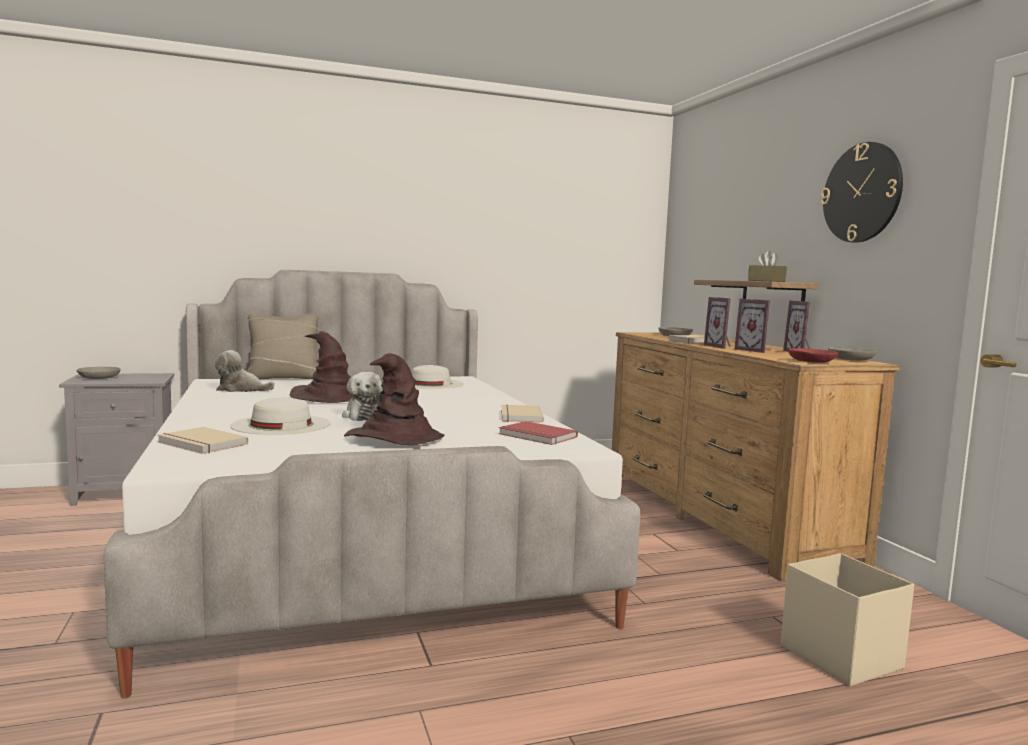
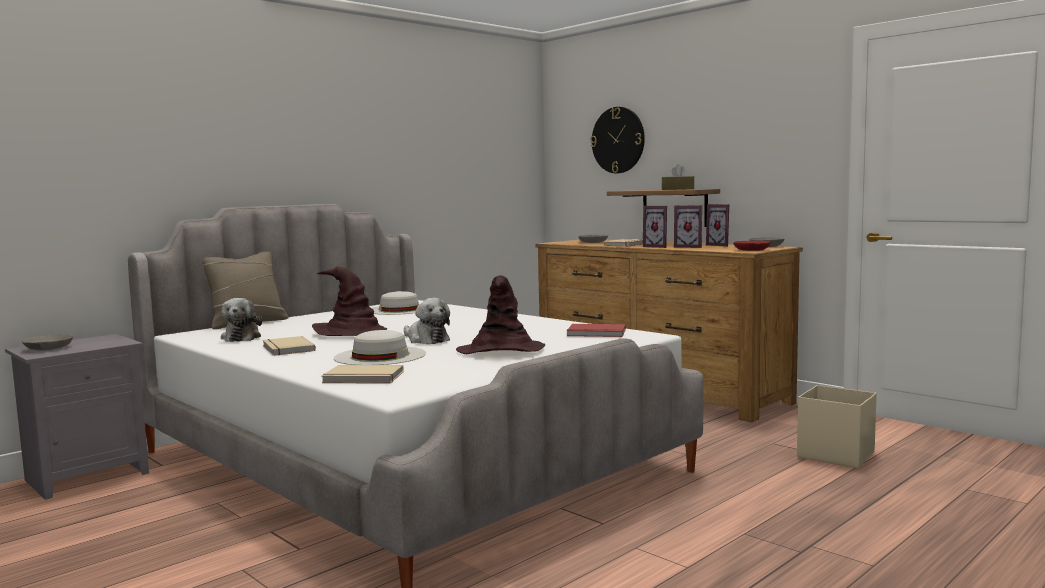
camera: 25 degrees left, 0 degrees up
plush toy [215,350,275,392] -> plush toy turned 75 degrees counterclockwise [221,298,262,342]
beige book [501,404,544,423] -> beige book moved to [263,336,316,356]
wall clock [821,142,903,243] -> wall clock moved to [590,107,645,173]

